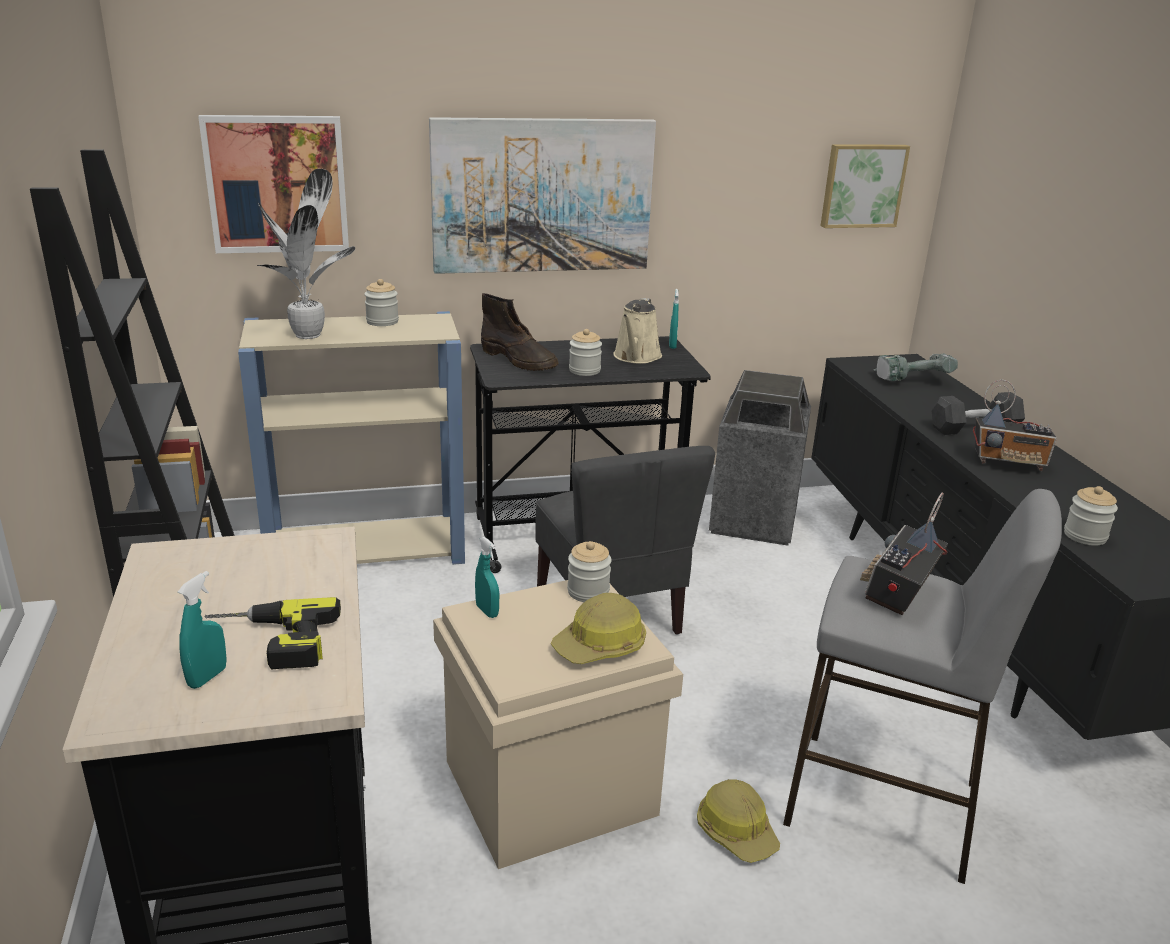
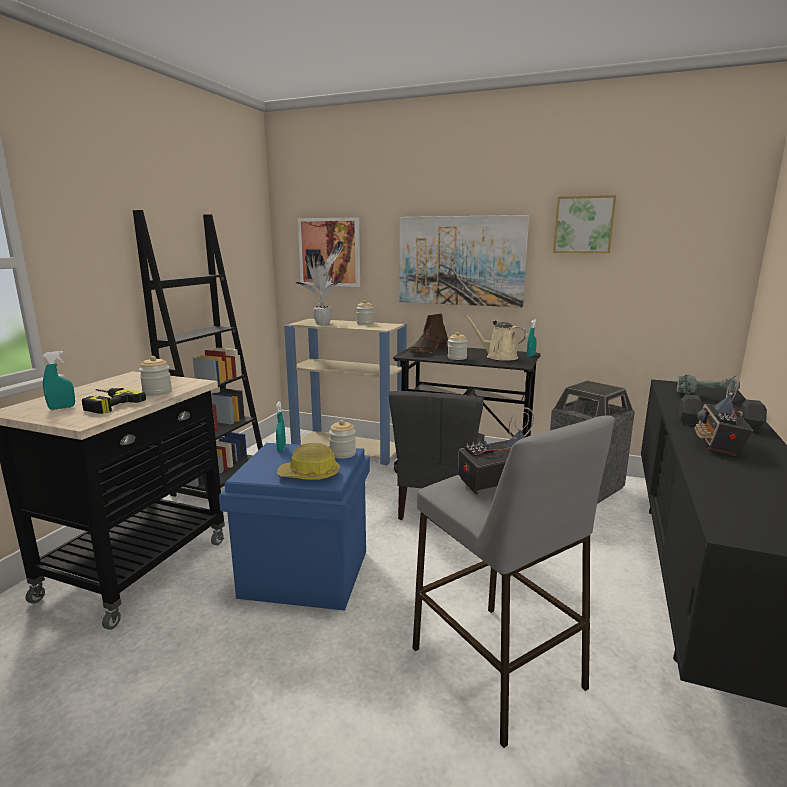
camera: 35 degrees right, 10 degrees down
beige storage box [433,580,683,869] -> blue storage box [219,443,370,611]
brown boot [481,293,559,371] -> brown boot turned 45 degrees clockwise [410,314,448,354]
beige watering can [613,298,662,364] -> beige watering can turned 75 degrees clockwise [464,315,527,360]
hard hat [697,779,780,863] -> none
picture [820,144,910,228] -> picture moved to [553,195,616,253]
radio [973,380,1057,471] -> radio turned 60 degrees clockwise [694,375,754,456]
jar [1064,486,1118,546] -> jar moved to [139,356,172,396]

